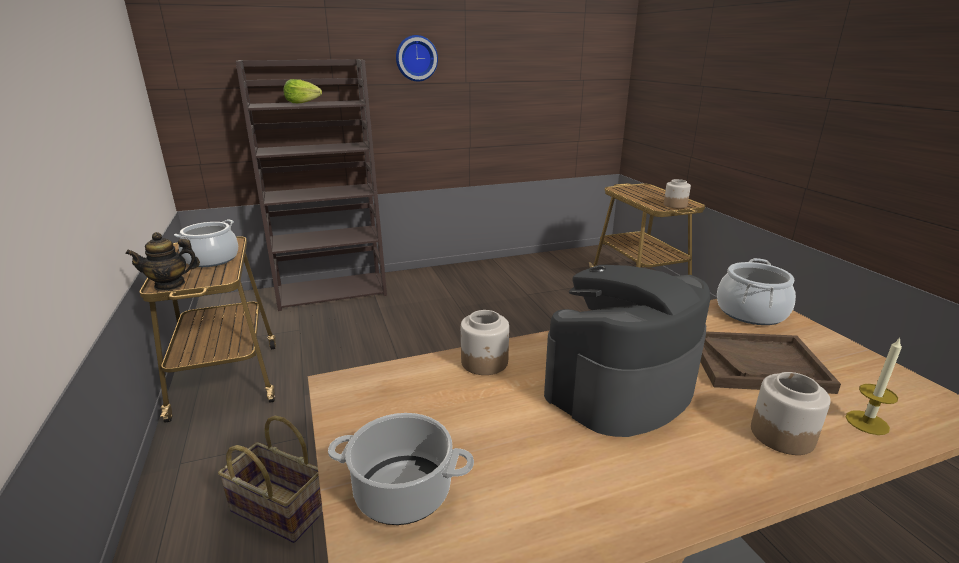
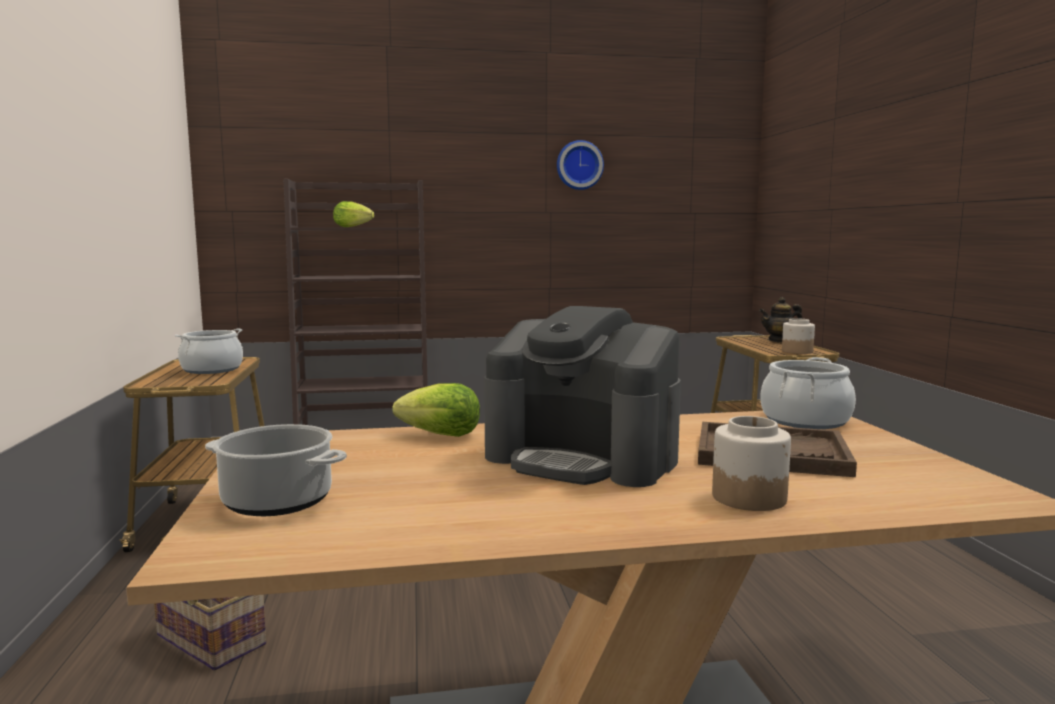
camera: 10 degrees right, 15 degrees down
teapot [125,232,200,291] -> teapot moved to [759,297,802,342]
wall clock [396,35,438,81] -> wall clock moved to [557,140,604,190]
jar [461,310,509,375] -> lettuce [393,383,480,437]
coffee machine [544,265,710,437] -> coffee machine turned 120 degrees counterclockwise [484,306,681,487]
candle [846,337,902,435] -> none

